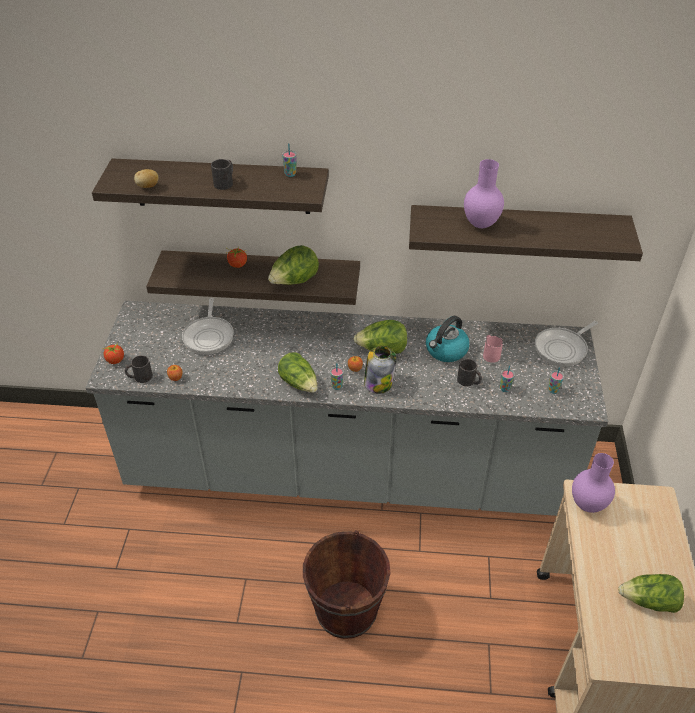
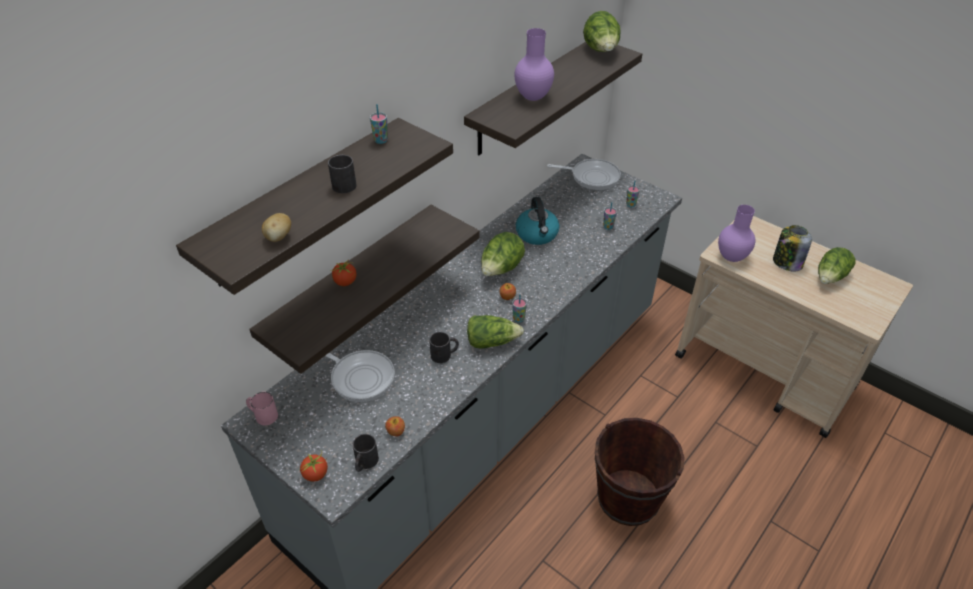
camera: 55 degrees left, 0 degrees up
lettuce [268,245,319,285] -> lettuce moved to [583,11,621,52]
jar [364,346,396,394] -> jar moved to [773,225,812,272]
black mug [457,359,482,386] -> black mug moved to [429,332,459,363]
pink mug [483,335,503,363] -> pink mug moved to [246,392,278,425]
frying pan [535,321,598,366] -> frying pan turned 75 degrees counterclockwise [547,159,621,190]

